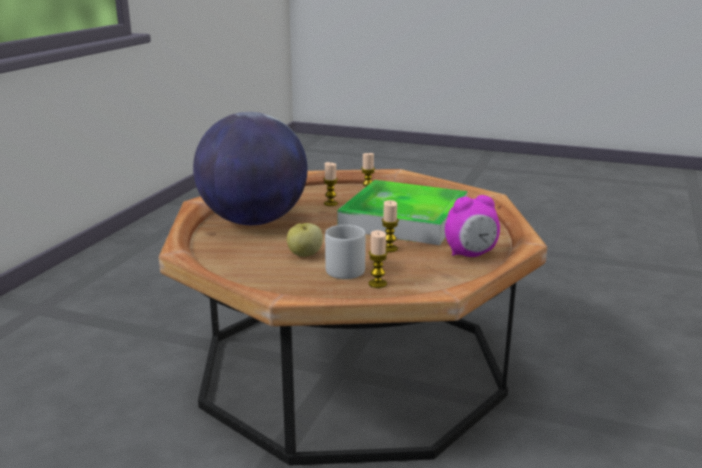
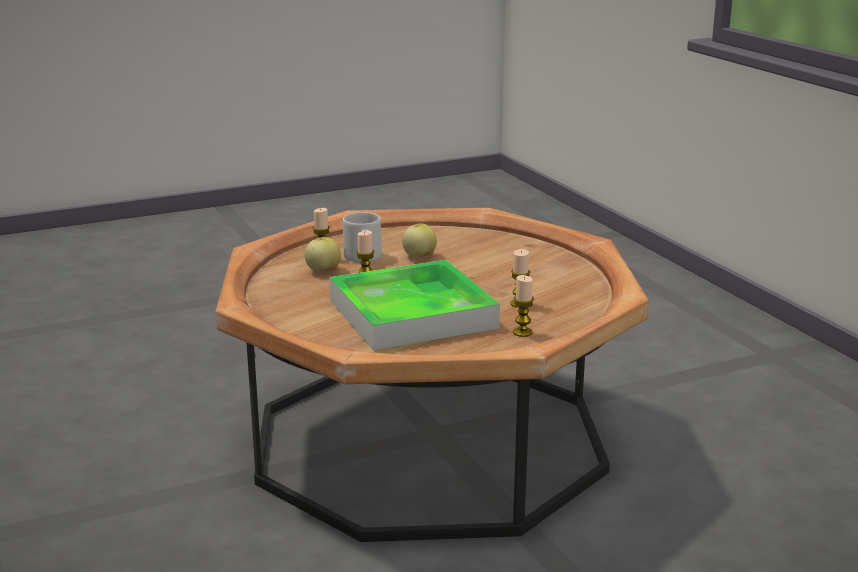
camera: 135 degrees right, 0 degrees up
globe [193,112,308,225] -> none
alarm clock [445,195,500,257] -> none
none -> apple [305,237,341,272]

